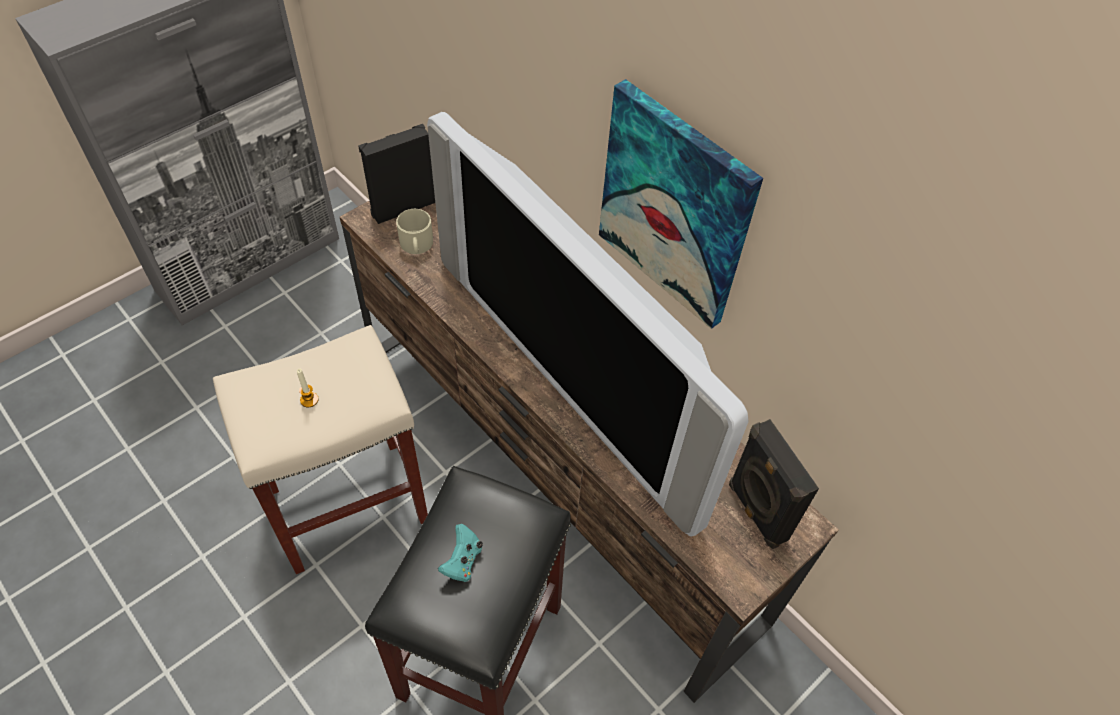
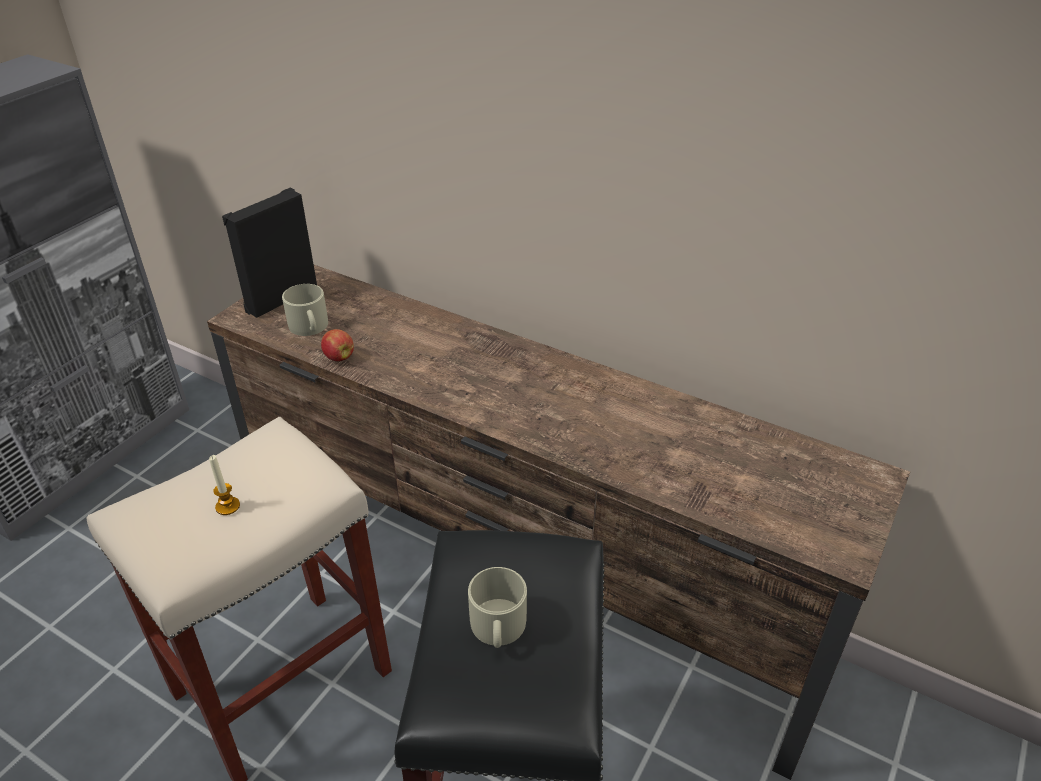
camera: 15 degrees left, 15 degrees down
television [427,112,748,537] -> none
turquoise game controller [438,524,483,582] -> beige mug [468,567,527,648]
picture [599,79,763,329] -> none
black speaker [729,419,819,549] -> none
none -> apple [321,329,354,361]

